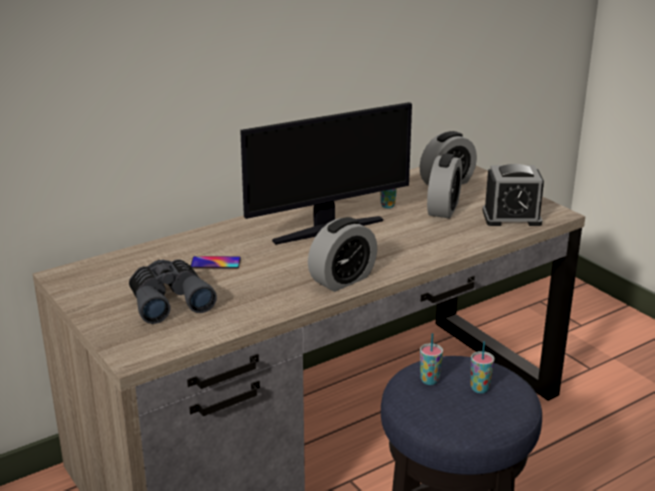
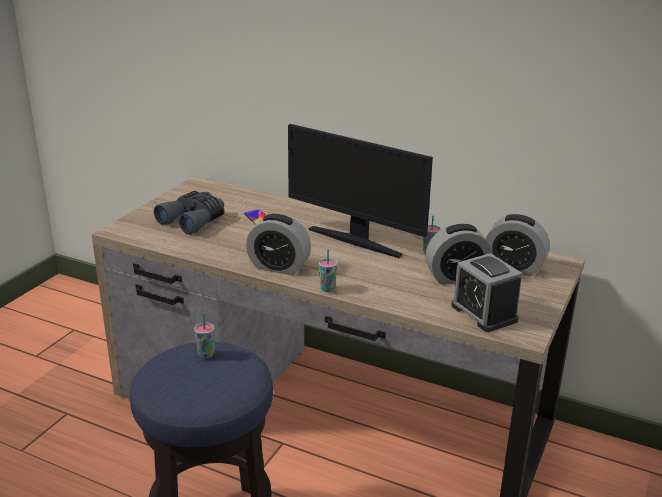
camera: 60 degrees right, 0 degrees up
cup [471,341,495,393] -> cup moved to [319,249,337,292]

